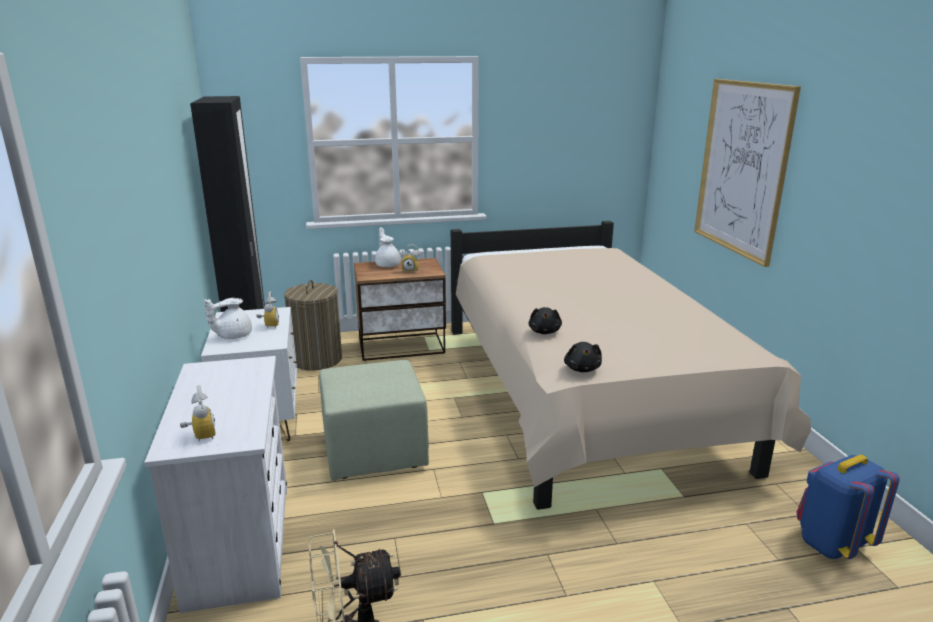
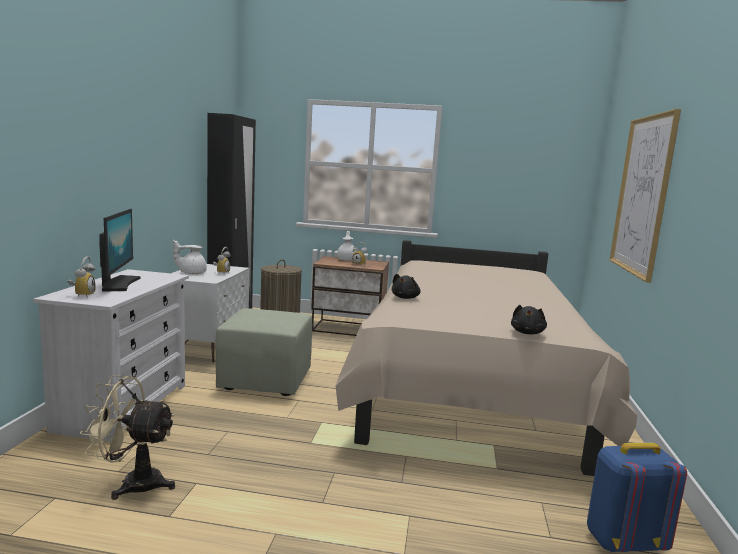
camera: 20 degrees right, 10 degrees down
black plush toy [564,342,602,372] -> black plush toy moved to [511,305,547,334]
none -> monitor [99,209,140,292]

